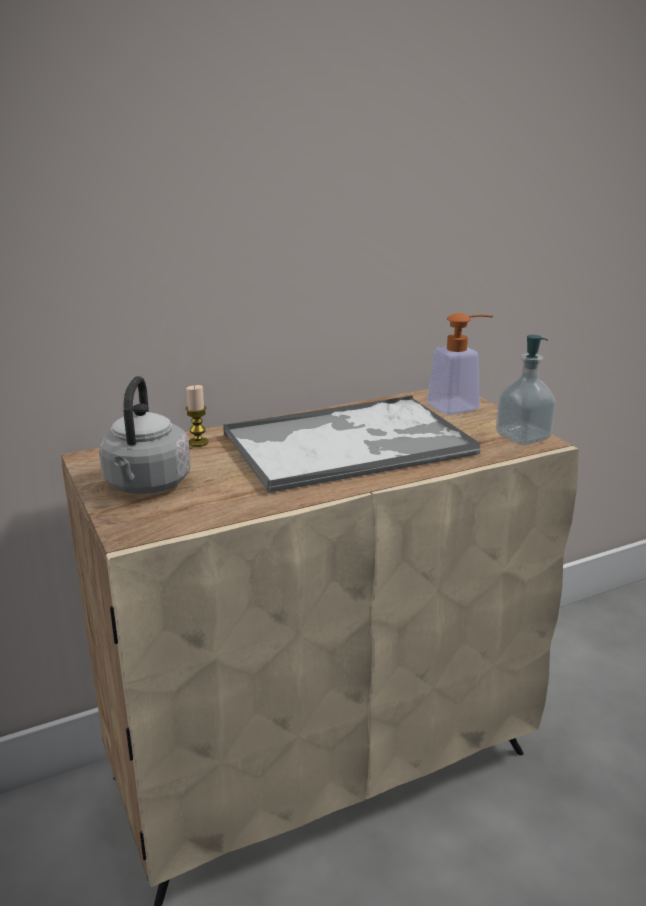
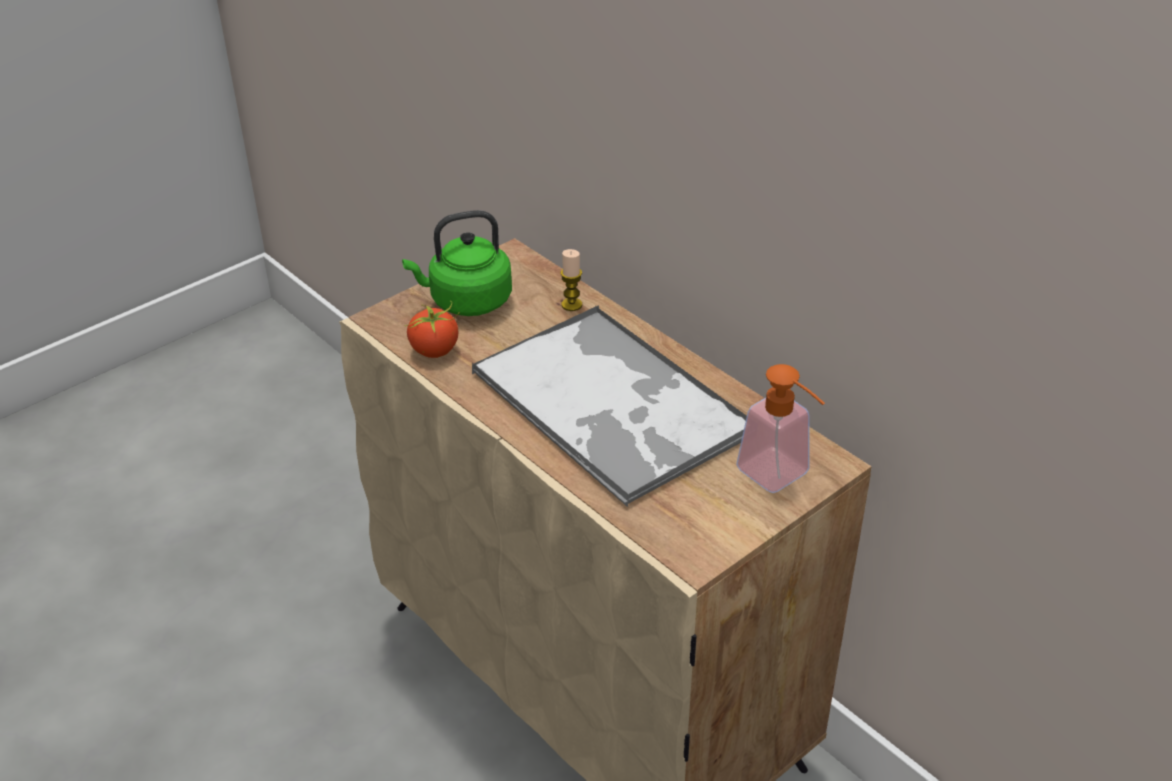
camera: 75 degrees right, 15 degrees up
grey kettle [99,376,190,494] -> green kettle [402,210,512,316]
soap dispenser [496,335,556,445] -> none
none -> tomato [404,301,460,358]

